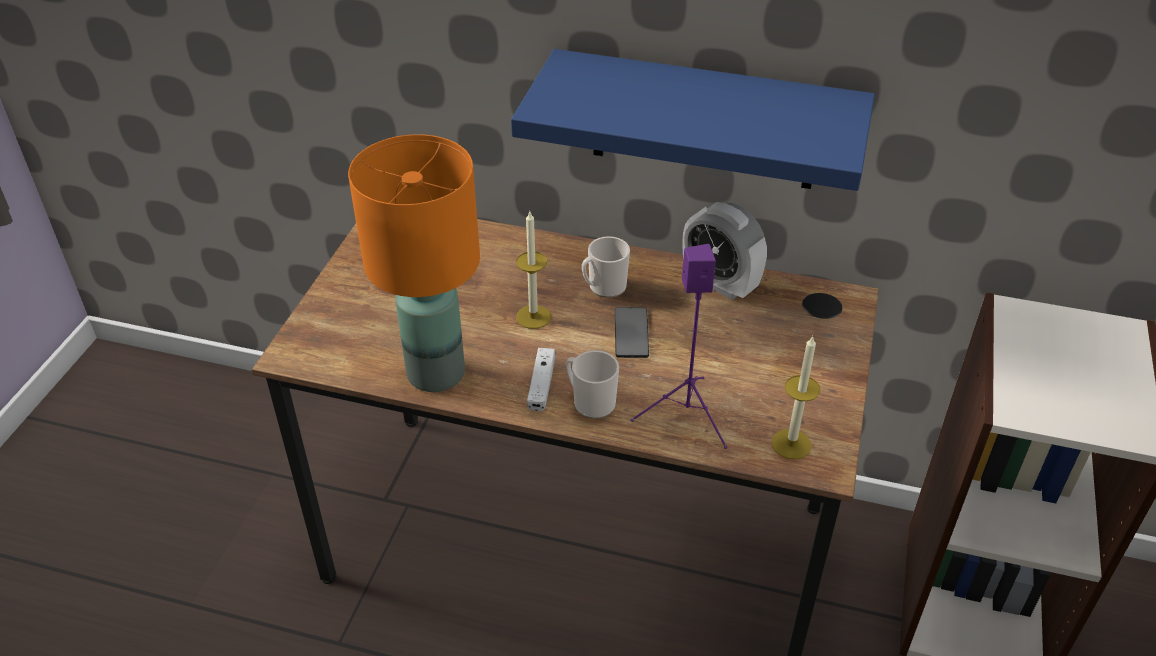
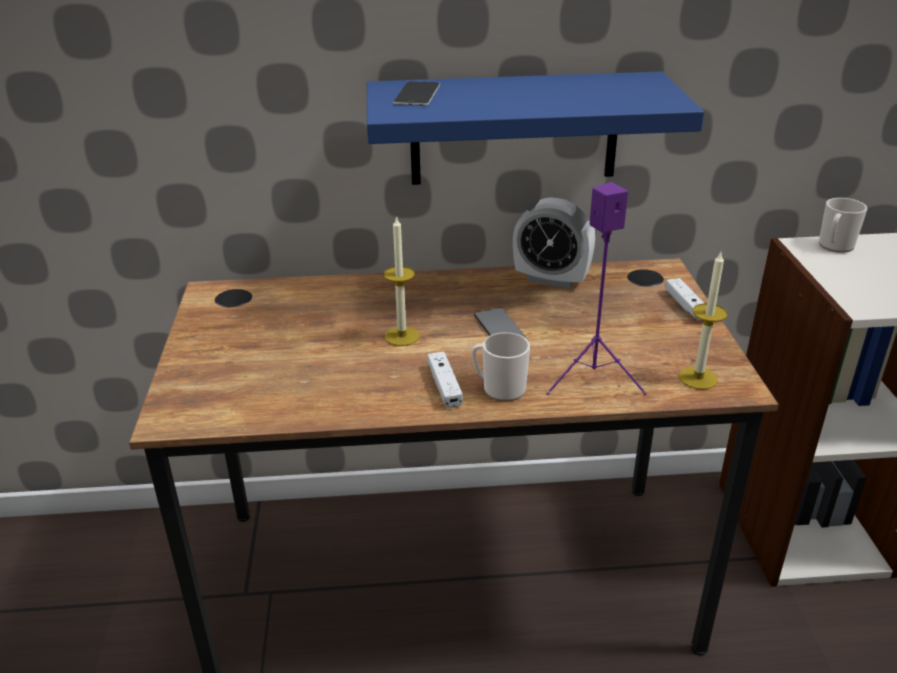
camera: 20 degrees left, 10 degrees down
orange table lamp [348,134,480,392] -> none
mug [582,236,630,298] -> mug moved to [819,198,867,253]
none -> phone [393,81,440,106]
none -> white game controller [665,278,704,320]

